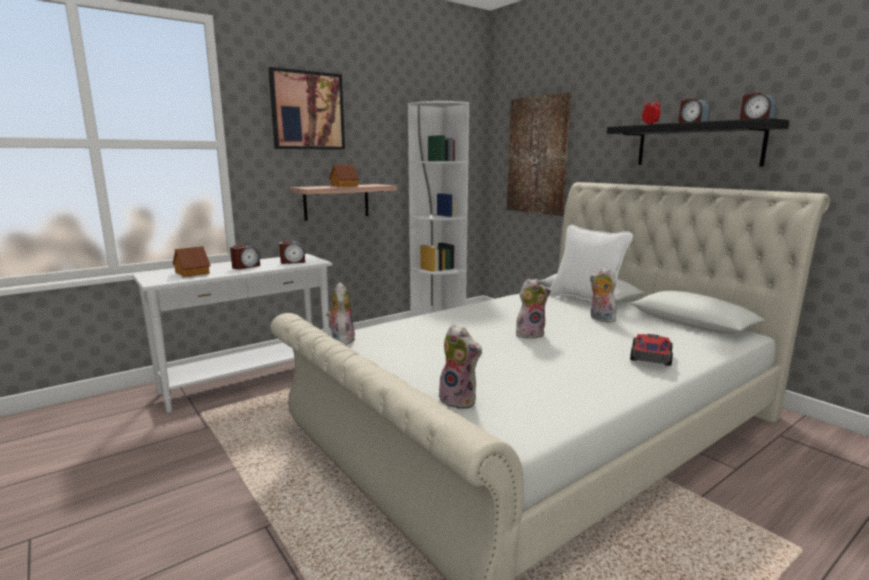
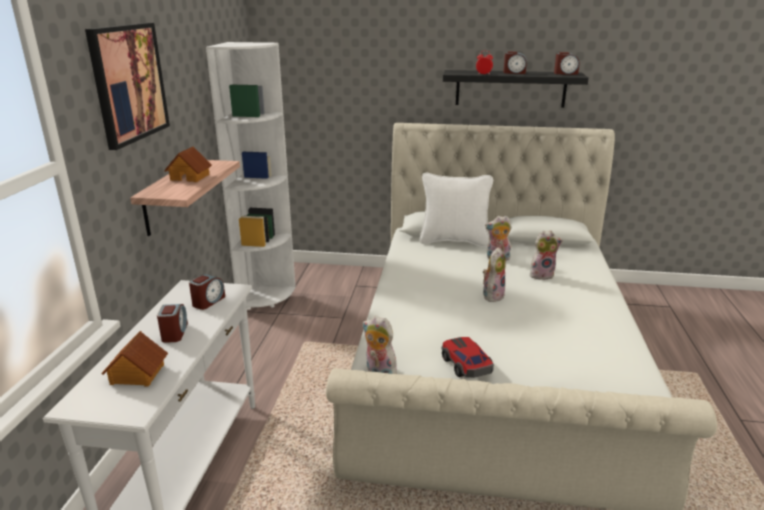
camera: 45 degrees left, 10 degrees up
plush toy [439,325,482,410] -> plush toy moved to [530,231,563,280]
picture [507,92,571,216] -> none
toy car [630,334,673,366] -> toy car moved to [442,337,494,378]

